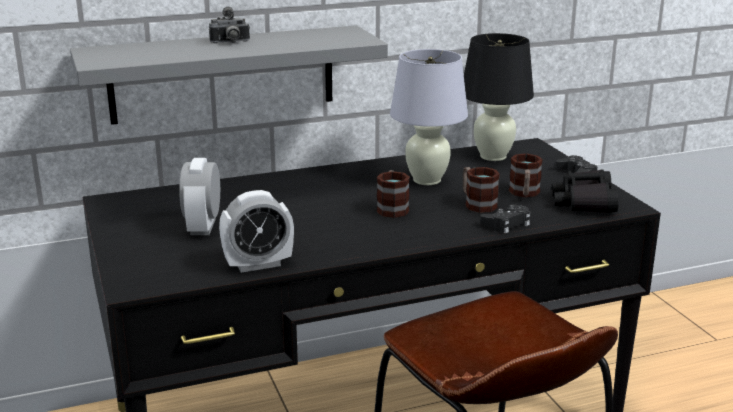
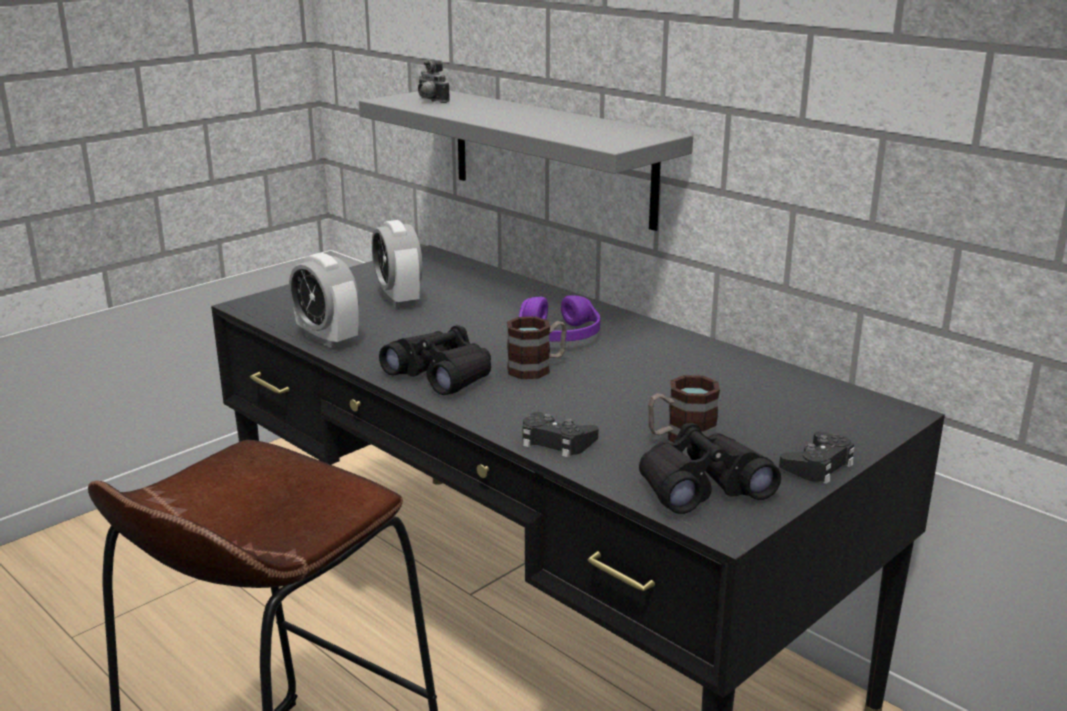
camera: 65 degrees right, 0 degrees up
alarm clock [179,158,220,235] -> alarm clock turned 90 degrees counterclockwise [372,220,423,308]
camera [209,7,250,43] -> camera moved to [418,59,450,103]
white table lamp [390,49,468,185] -> none
mug [463,167,500,213] -> none
black table lamp [464,33,534,161] -> none
none -> black binoculars [379,325,491,395]
none -> purple headphones [519,295,600,342]

